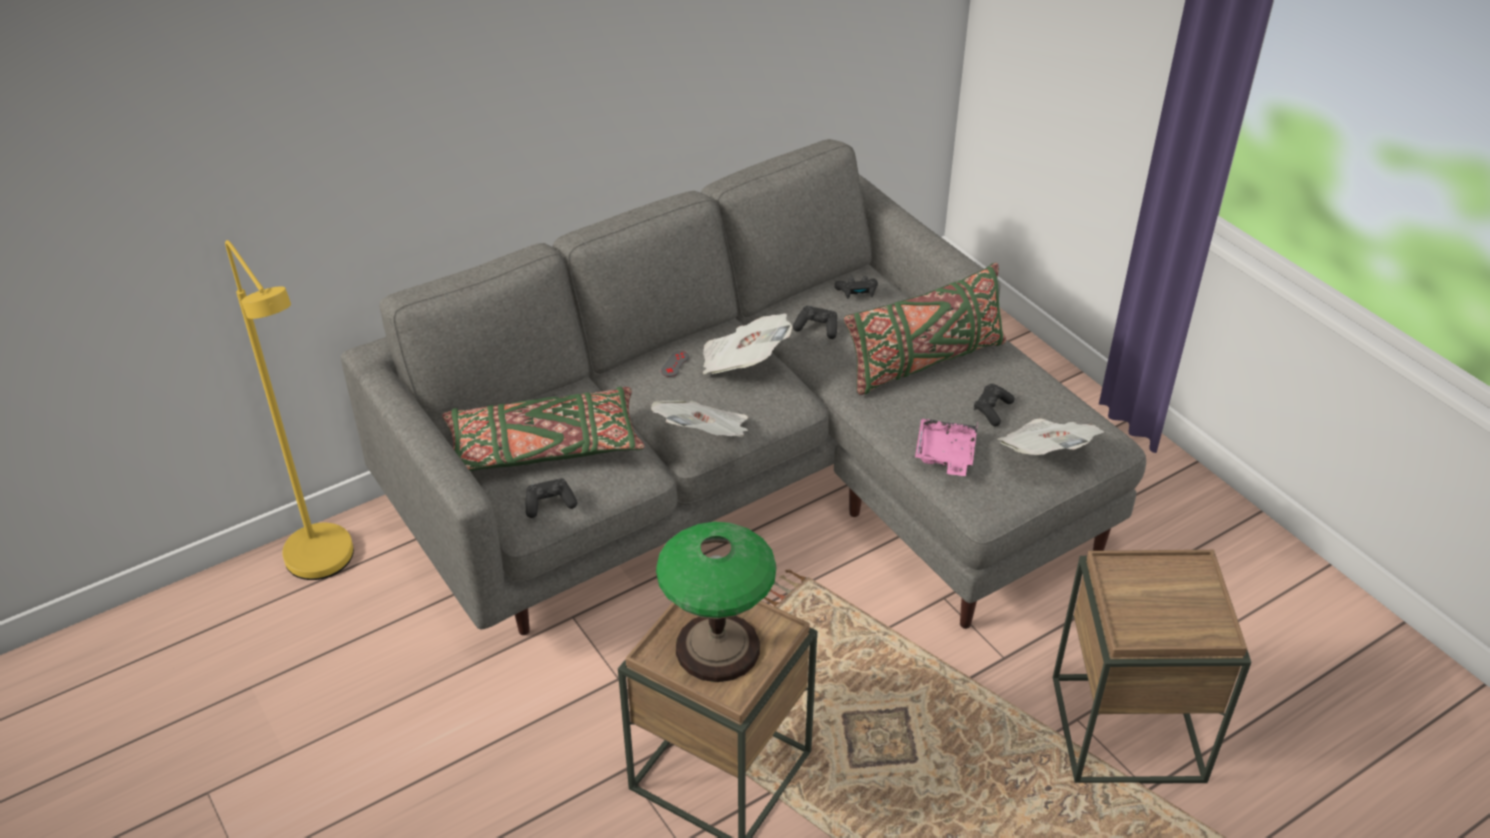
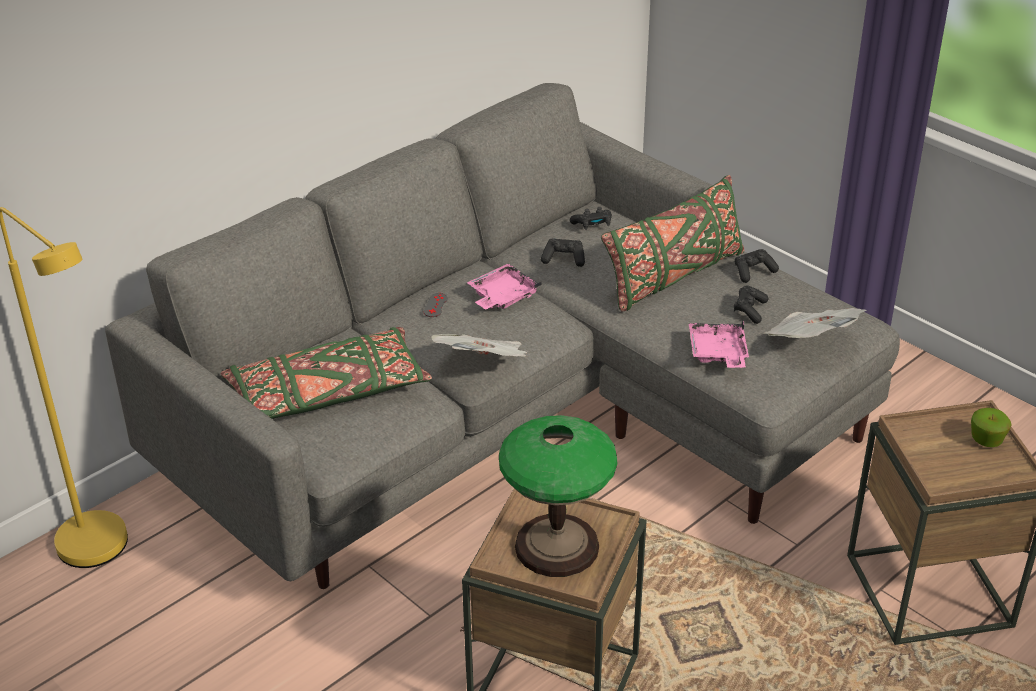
camera: 10 degrees left, 5 degrees down
black game controller [526,478,577,518] -> black game controller moved to [735,249,779,283]
newspaper [702,314,792,374] -> pink tray [467,263,542,309]
none -> apple [971,408,1012,447]

